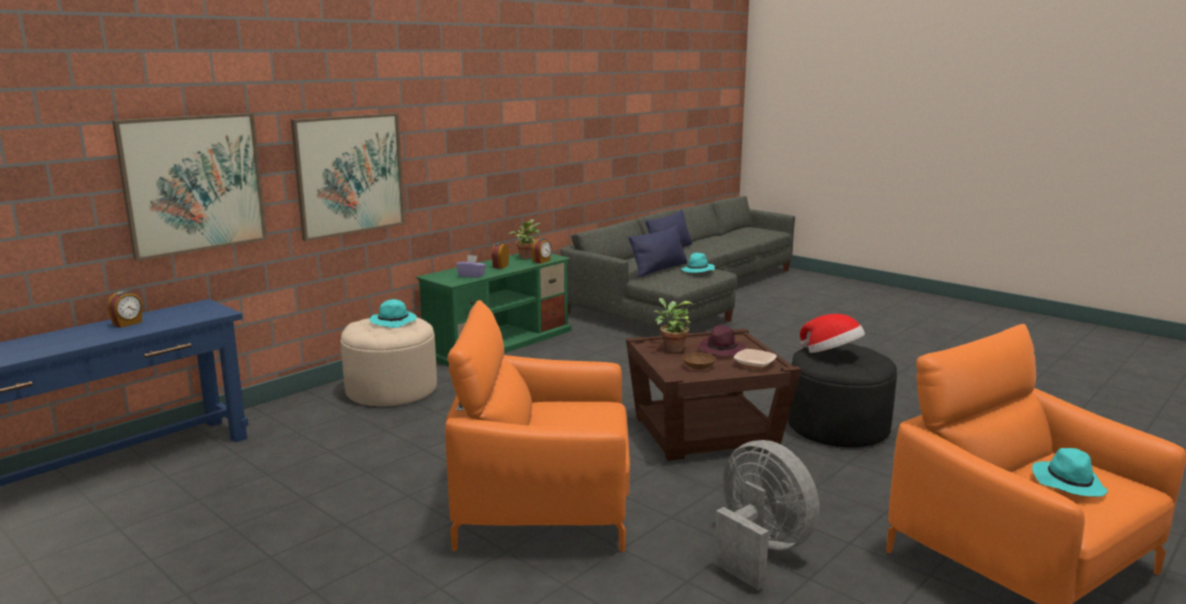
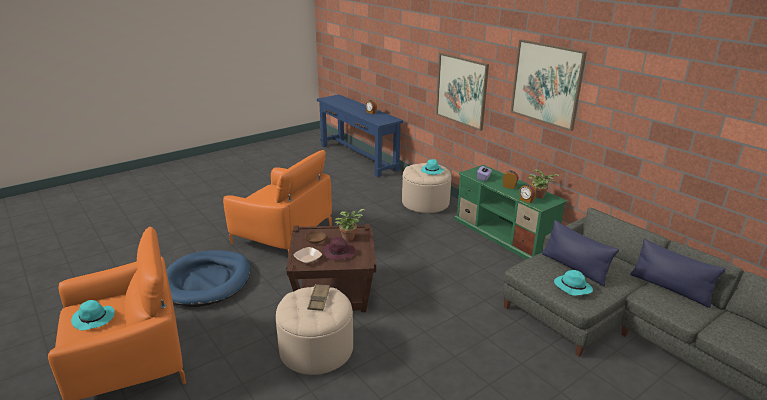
camera: 100 degrees right, 10 degrees up
picture [112,113,267,261] -> picture moved to [511,39,587,131]
orange armchair [445,300,630,552] -> orange armchair turned 105 degrees clockwise [223,150,332,254]
grey fan [714,440,819,590] -> blue dog bed [166,250,250,307]
black ottoman [788,343,897,447] -> beige ottoman [276,287,353,375]
hat [800,314,865,353] -> brown tray [308,284,330,311]

